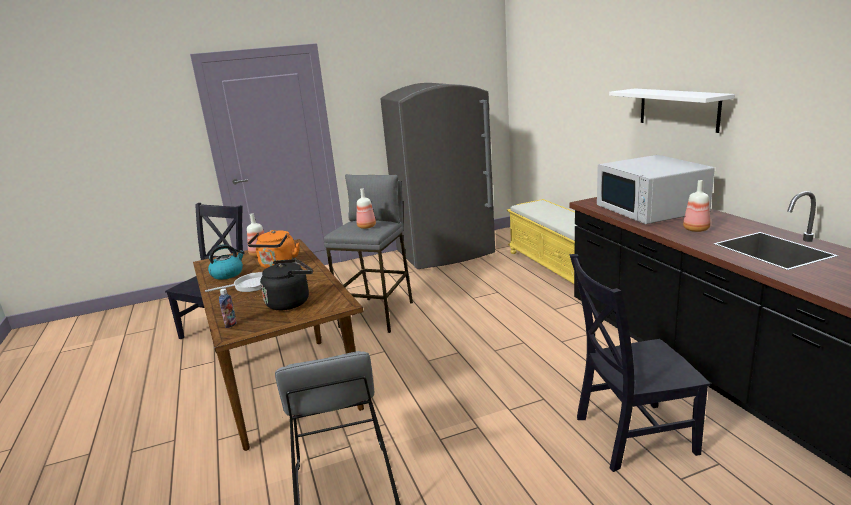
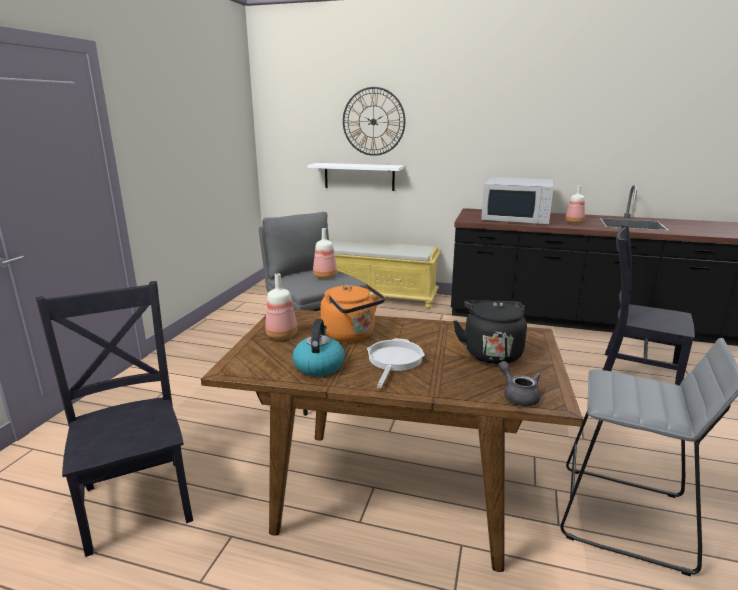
camera: 55 degrees left, 0 degrees up
bottle [219,288,237,328] -> grey teapot [498,361,540,406]
grey fridge [380,83,495,269] -> none
black chair [569,254,710,472] -> black chair turned 90 degrees clockwise [603,225,695,386]
white shelf [609,88,735,133] -> white shelf moved to [307,163,404,191]
none -> wall clock [343,87,405,156]

